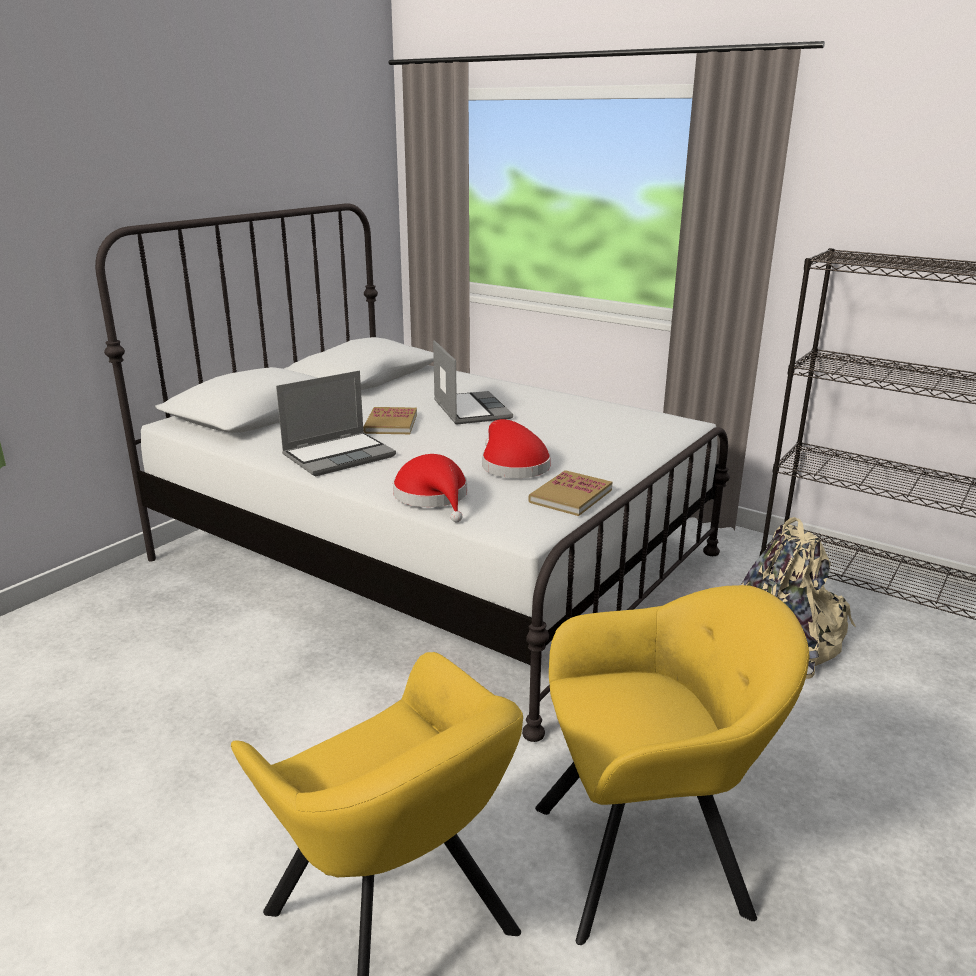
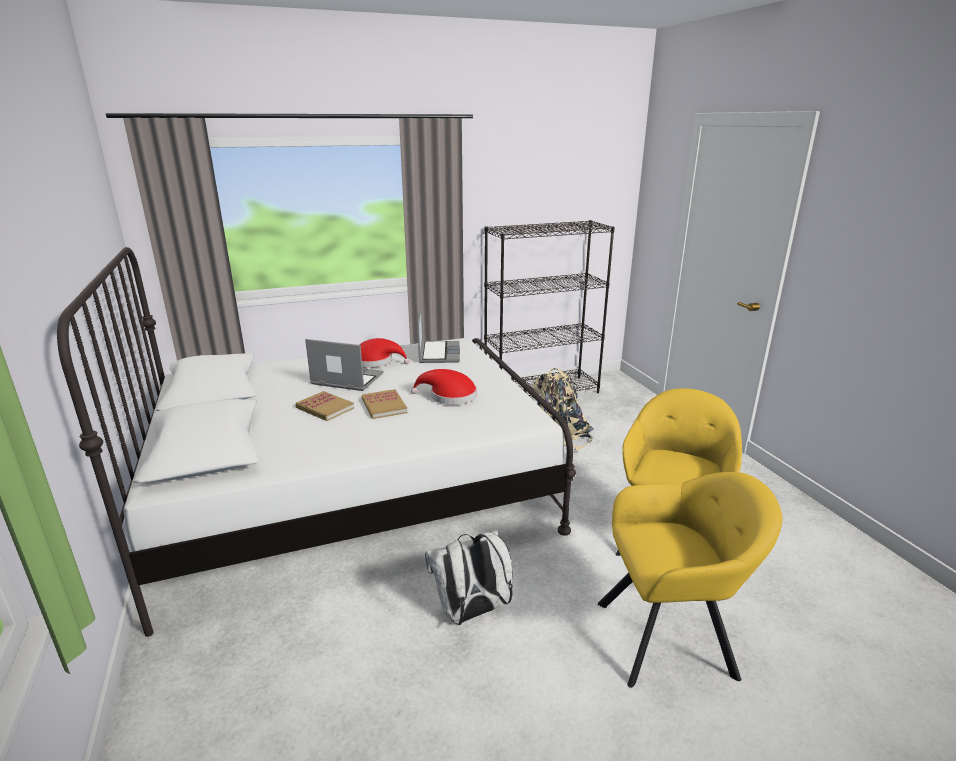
camera: 55 degrees left, 0 degrees up
laptop [276,371,396,477] -> laptop moved to [417,305,460,363]
red hat [393,454,467,522] -> red hat moved to [359,338,410,368]
book [529,470,612,516] -> book moved to [362,389,407,419]
none -> white backpack [425,530,513,625]

